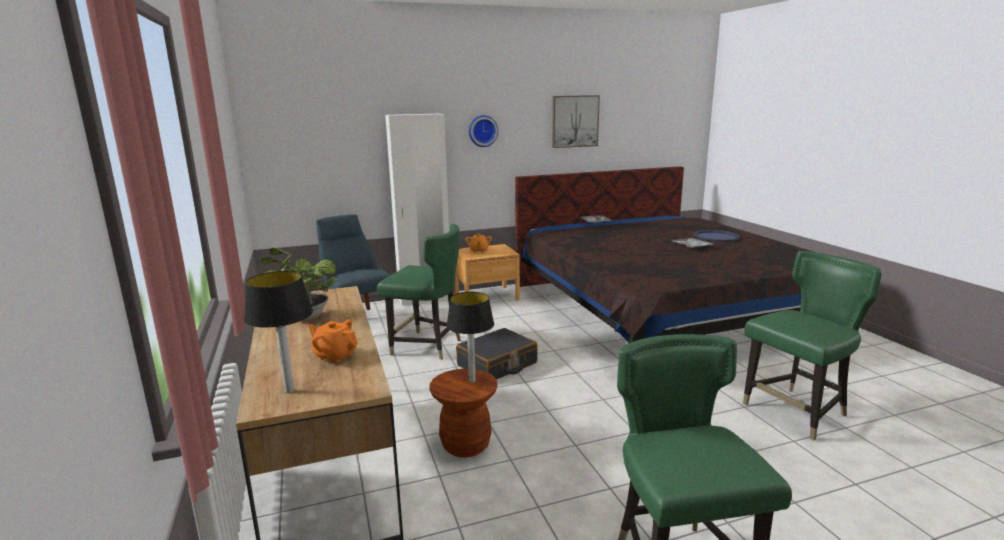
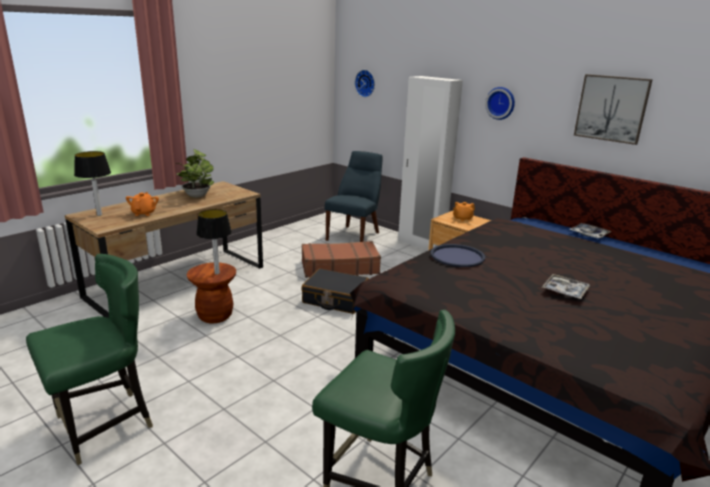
camera: 60 degrees right, 5 degrees up
green chair [377,224,461,360] -> brown suitcase [302,241,381,278]
blue tray [693,230,740,242] -> blue tray moved to [431,244,485,267]
none -> wall clock [355,70,375,97]

